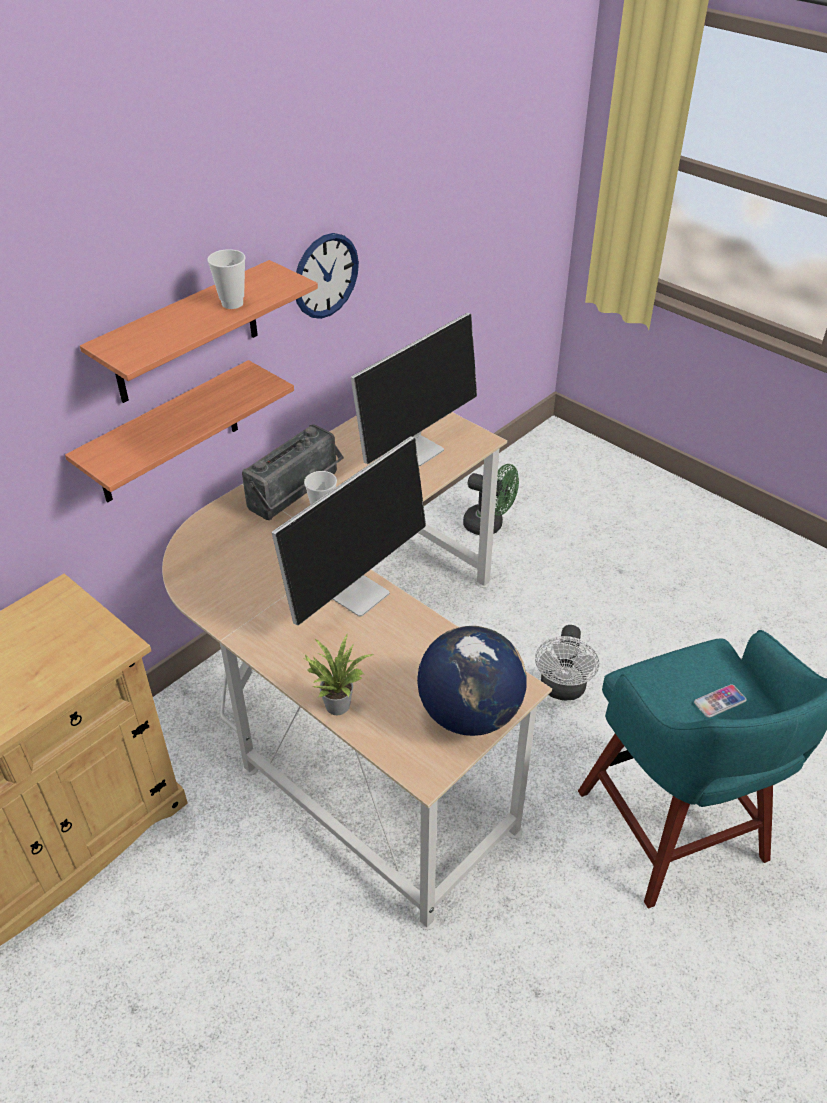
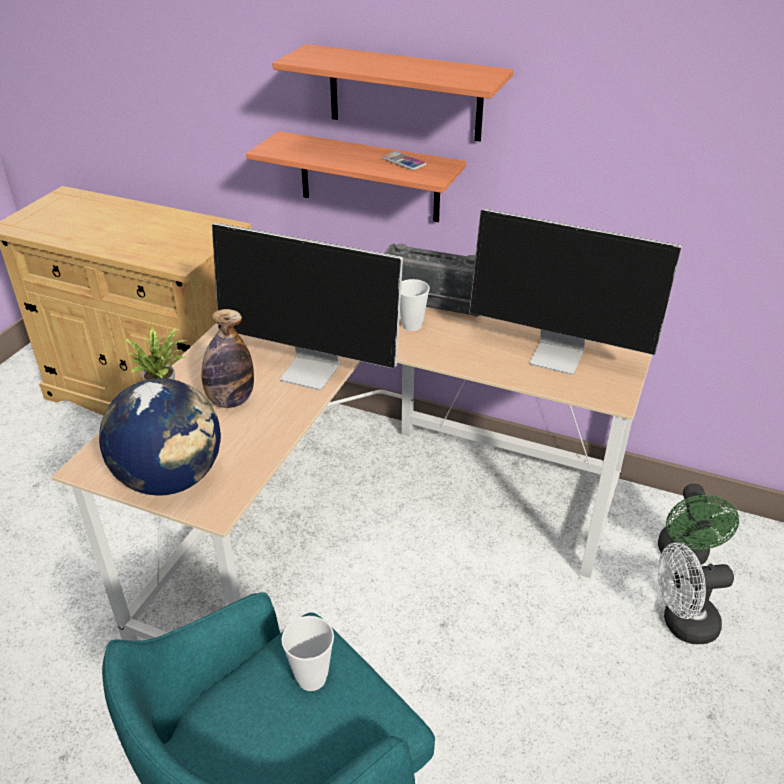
camera: 70 degrees right, 5 degrees down
cup [207,249,245,309] -> cup moved to [281,616,334,691]
wall clock [296,233,359,319] -> none
white fan [535,625,599,700] -> white fan moved to [658,543,734,644]
phone [694,684,747,718] -> phone moved to [382,151,427,170]
none -> bottle [202,309,254,408]

